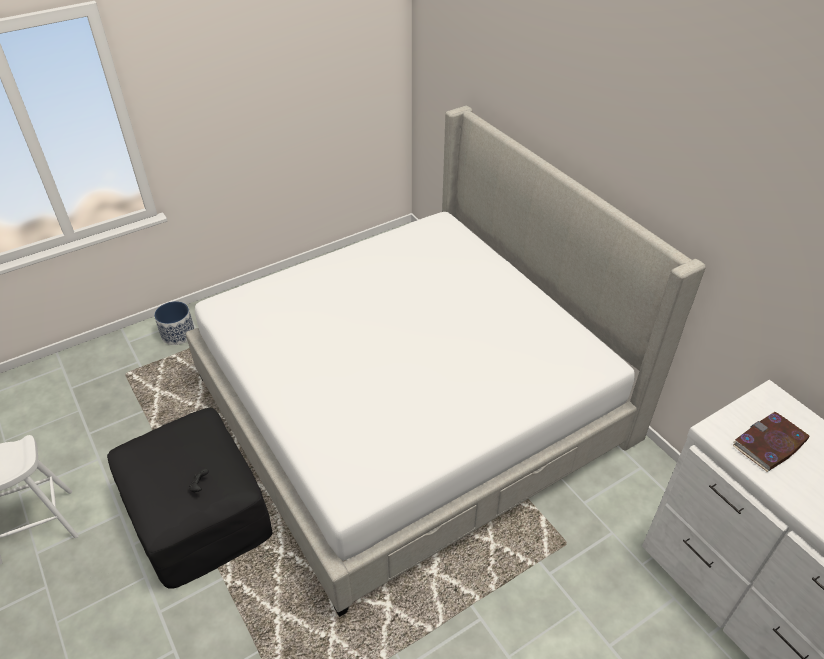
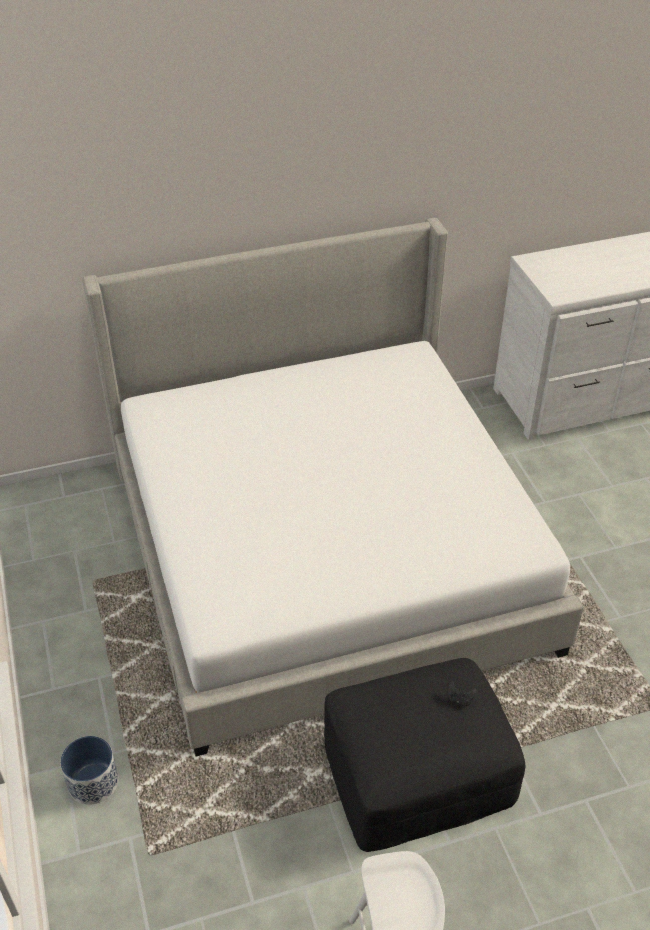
camera: 75 degrees left, 0 degrees up
book [733,412,810,472] -> none

